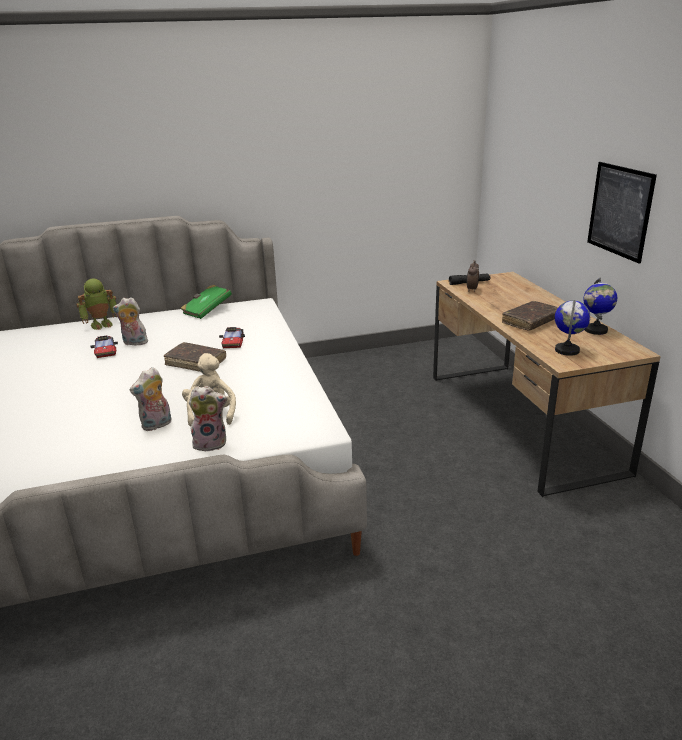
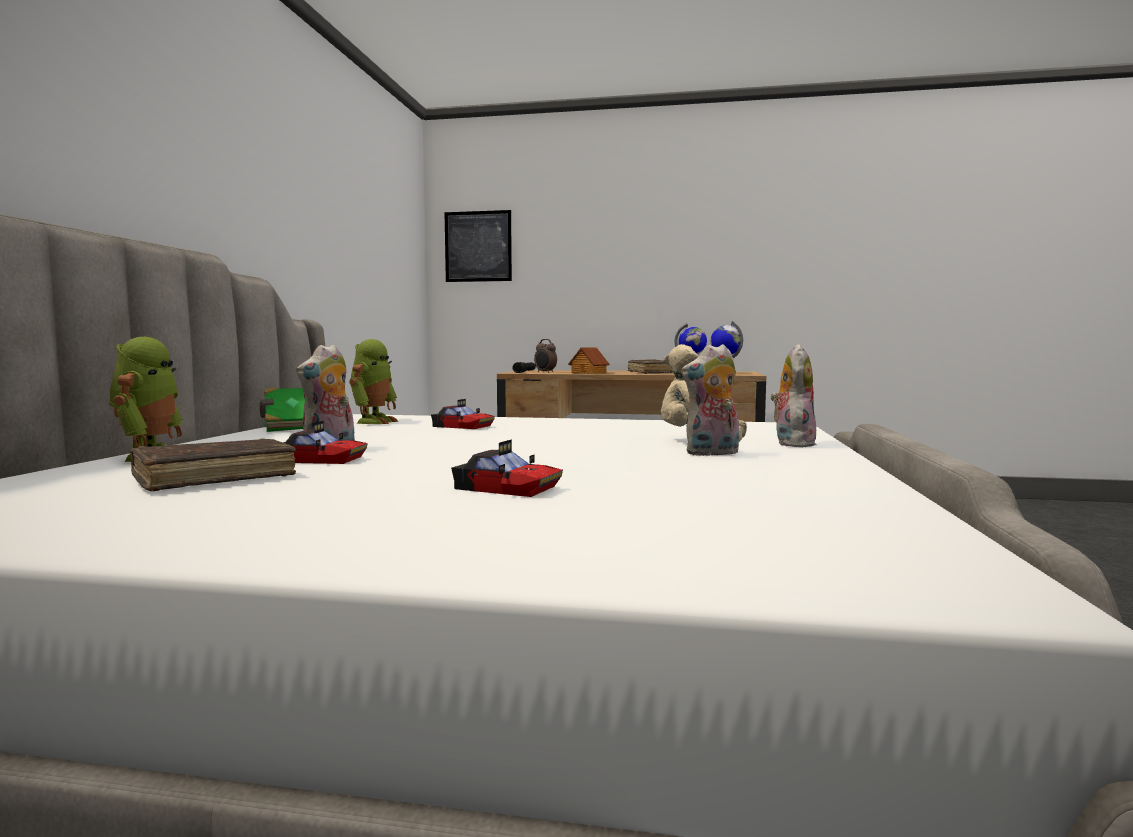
camera: 65 degrees left, 20 degrees down
plush toy [130,367,171,431] -> plush toy turned 90 degrees clockwise [681,344,739,456]
brown book [164,342,226,372] -> brown book moved to [130,438,296,491]
picture [587,162,657,264] -> picture moved to [445,210,512,282]
none -> toy robot [349,339,399,424]
none -> toy car [451,439,563,497]
none -> toy house [568,347,610,374]

